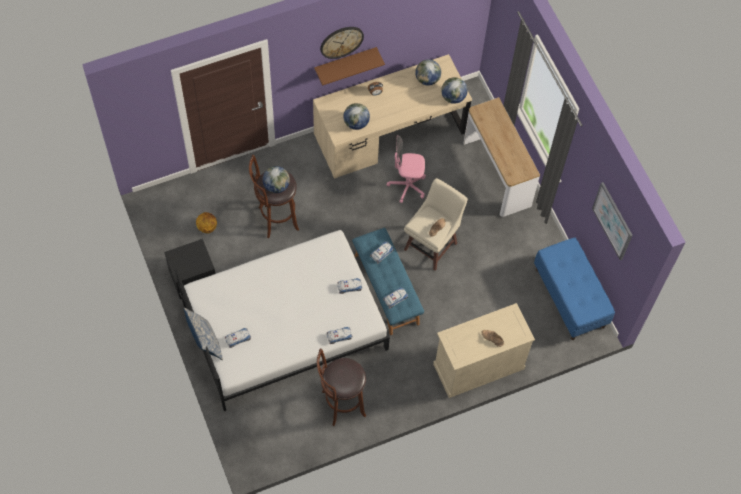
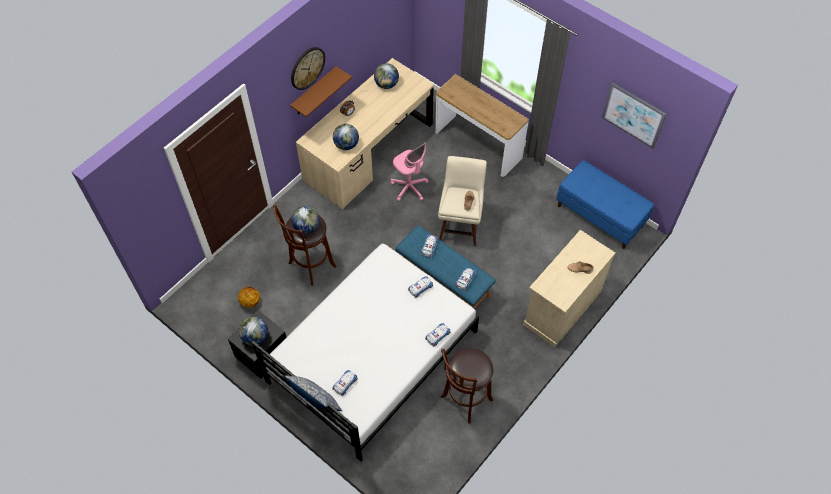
camera: 25 degrees left, 5 degrees down
pink office chair [387,135,426,203] -> pink office chair turned 105 degrees counterclockwise [391,142,428,201]
globe [441,77,468,104] -> globe moved to [239,317,268,346]

